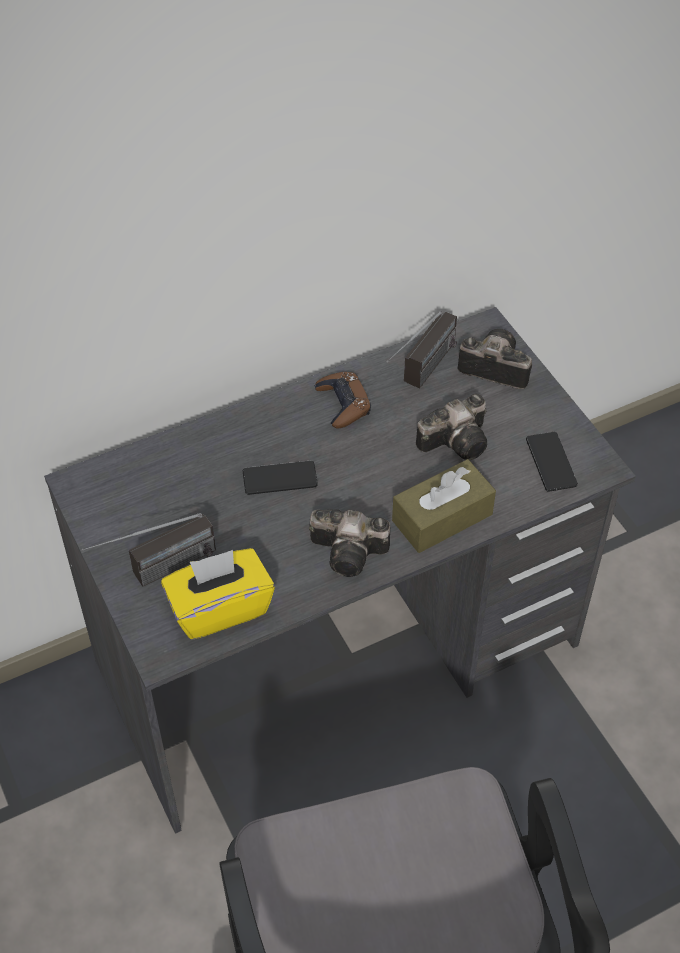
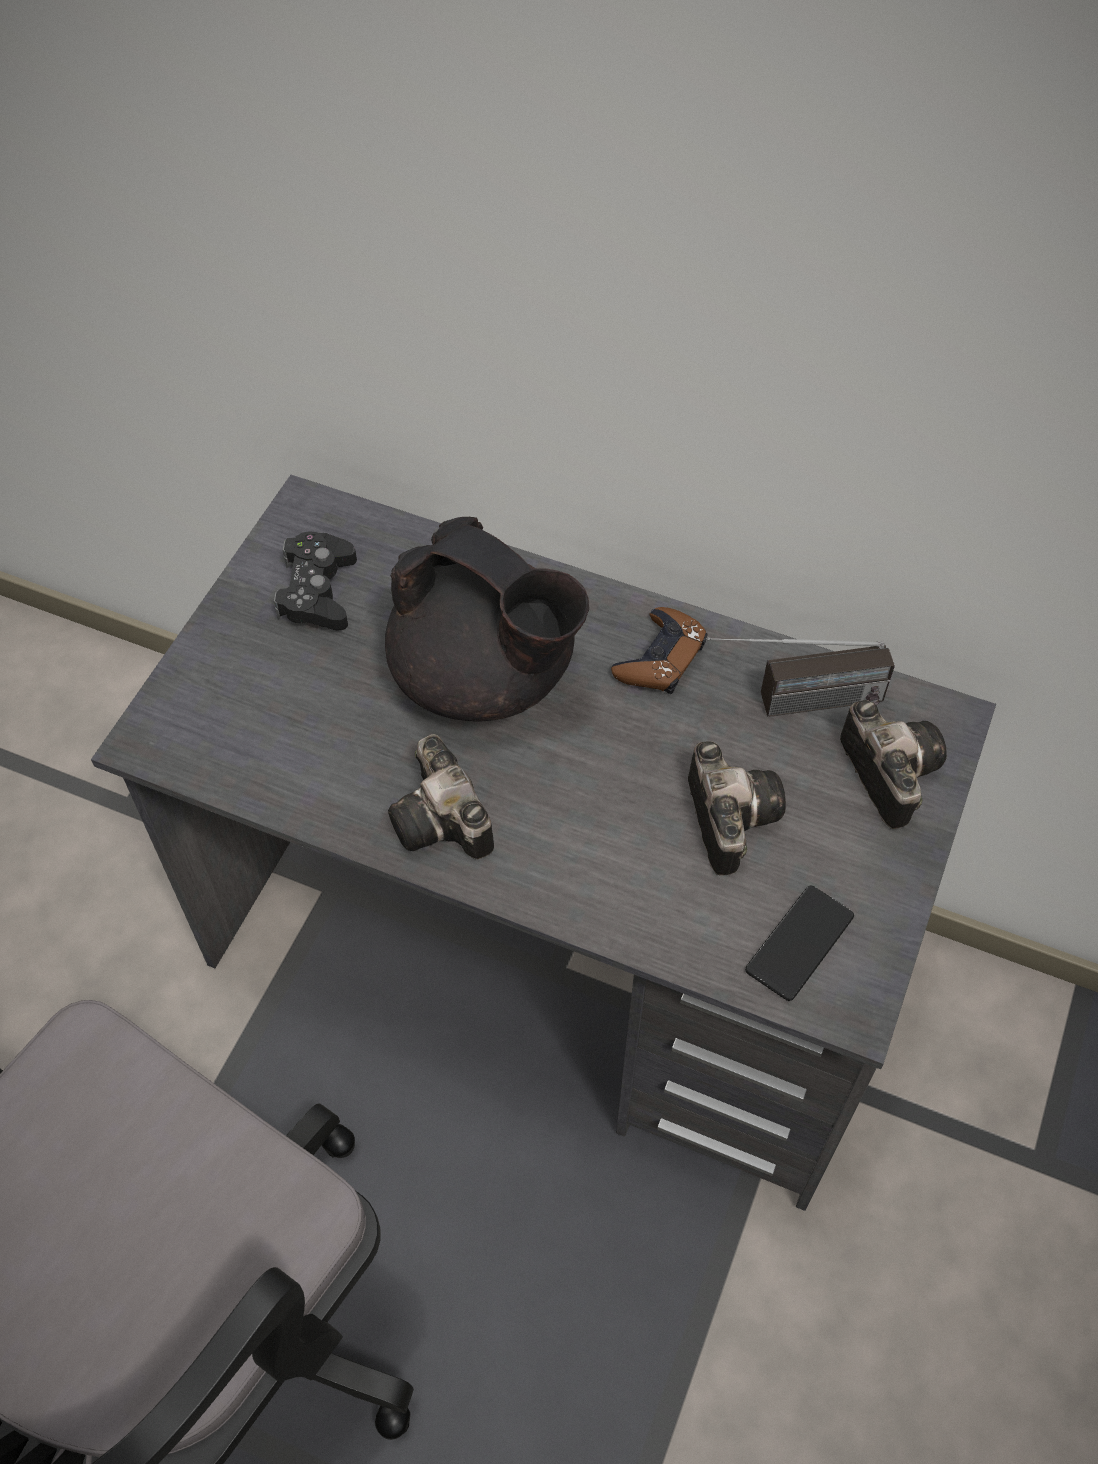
camera: 50 degrees right, 5 degrees up
radio [81,513,216,587] -> none
yellow tissue box [161,548,275,640] -> none
phone [243,460,318,495] -> black teapot [385,517,589,721]
brown tissue box [392,459,496,553] -> none
camera [416,394,487,460] -> camera turned 120 degrees counterclockwise [688,741,786,876]
none -> black game controller [274,532,357,631]

